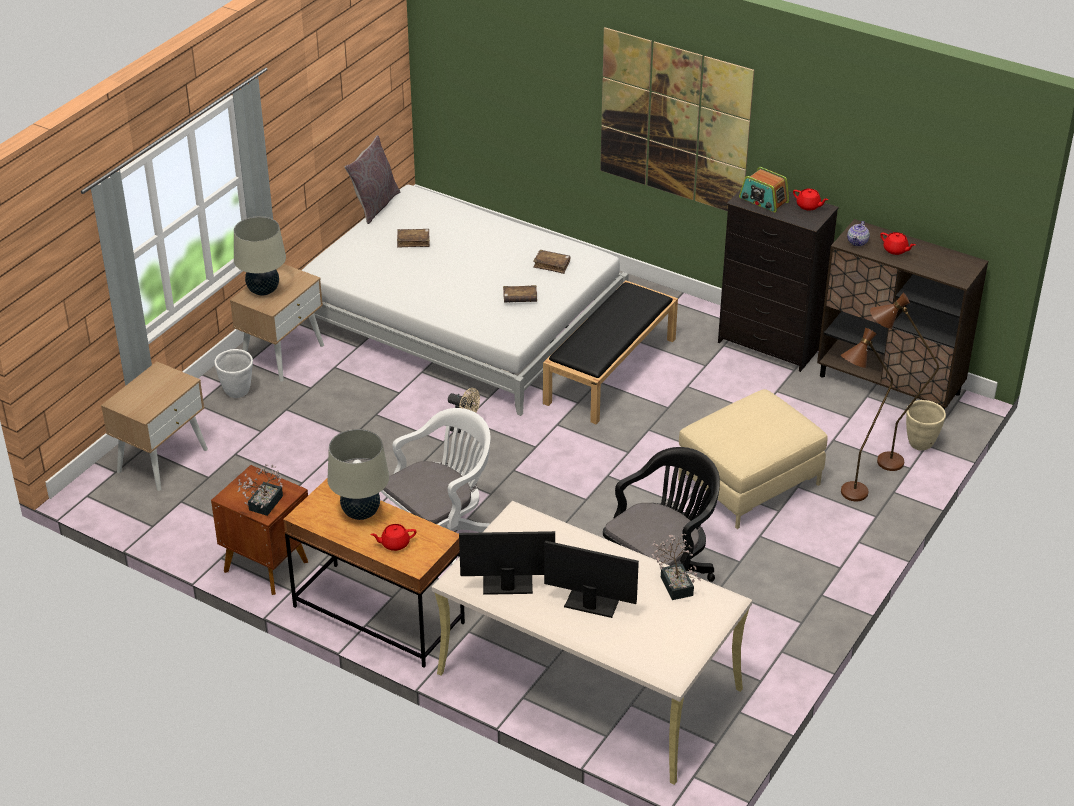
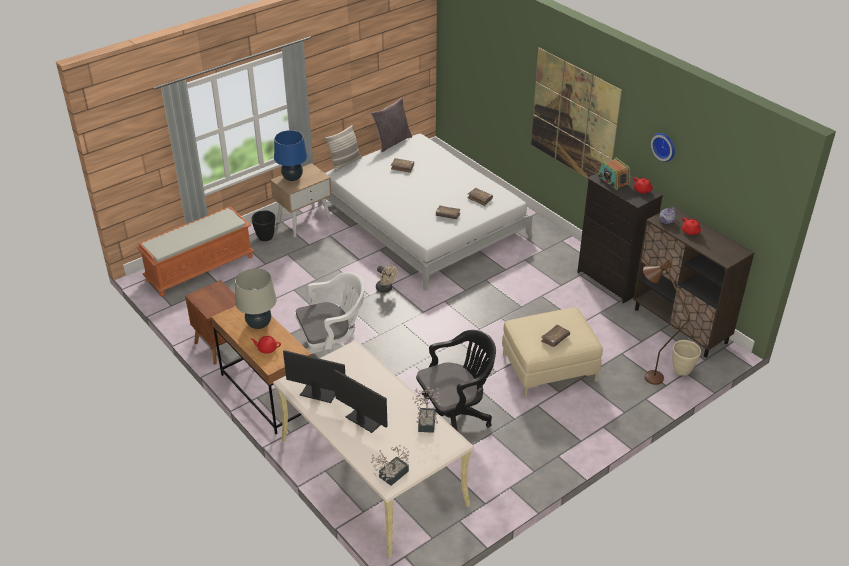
camera: 20 degrees right, 0 degrees up
beige nightstand [101,361,208,491] -> orange bench [137,207,254,297]
white planter [214,349,253,398] -> black planter [251,210,275,241]
beige table lamp [234,216,286,295] -> blue table lamp [274,130,307,181]
potted plant [238,464,283,516] -> potted plant moved to [371,445,409,486]
black bench [543,280,678,424] -> none
brown floor lamp [841,328,893,501] -> none
none -> pillow [325,125,362,172]
none -> brown book [541,325,570,347]
none -> wall clock [651,133,675,162]

